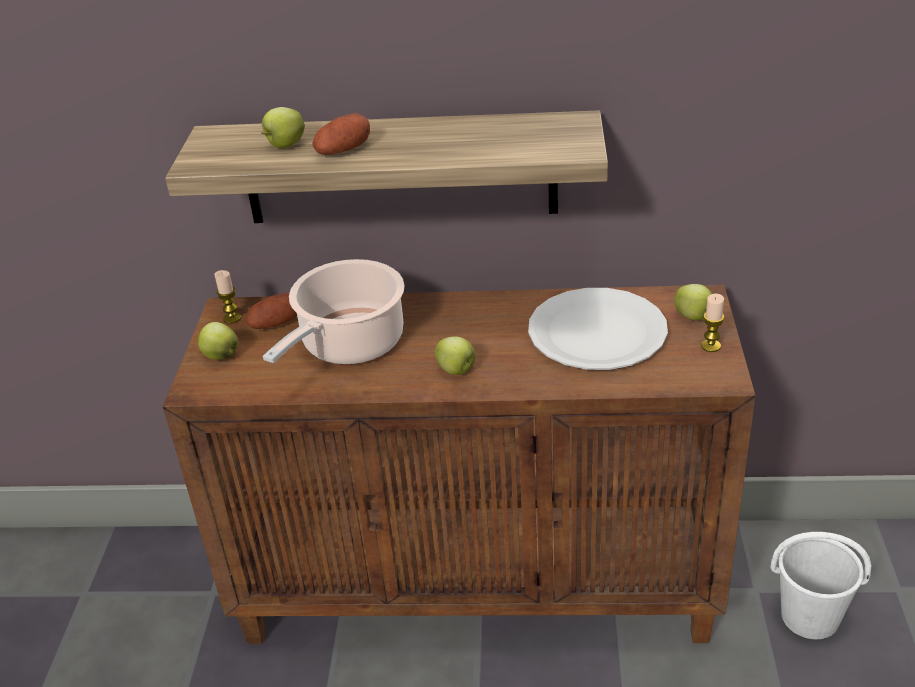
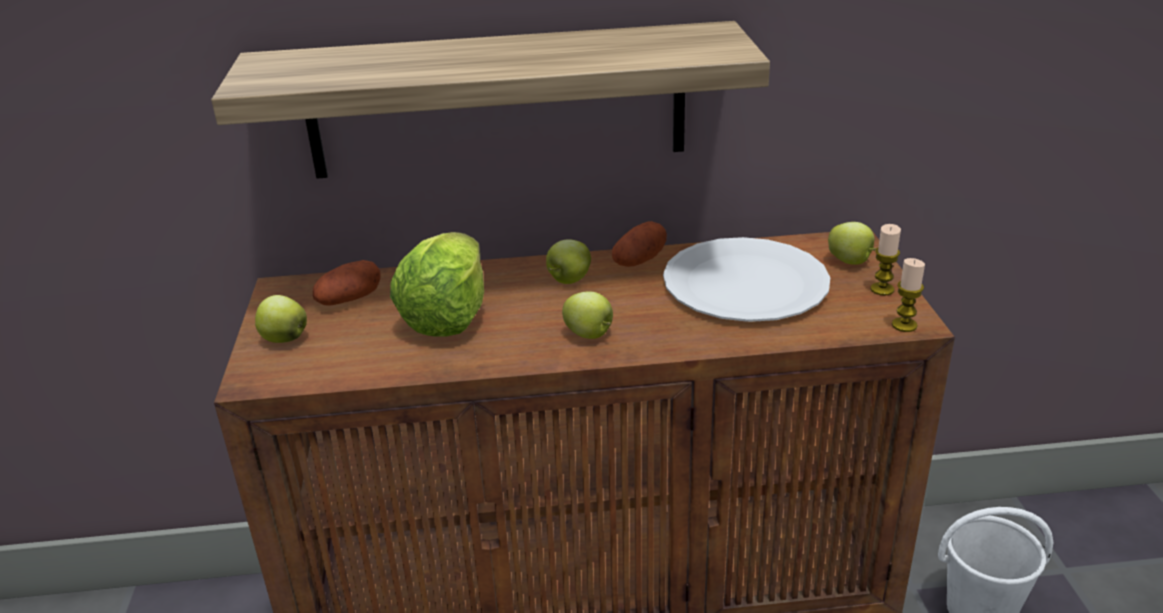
camera: 10 degrees left, 5 degrees down
candle [214,270,241,324] -> candle moved to [892,258,925,332]
apple [261,107,305,148] -> apple moved to [546,239,591,284]
cooking pot [263,259,404,364] -> lettuce [390,232,484,336]
potato [312,113,370,155] -> potato moved to [612,221,667,267]

